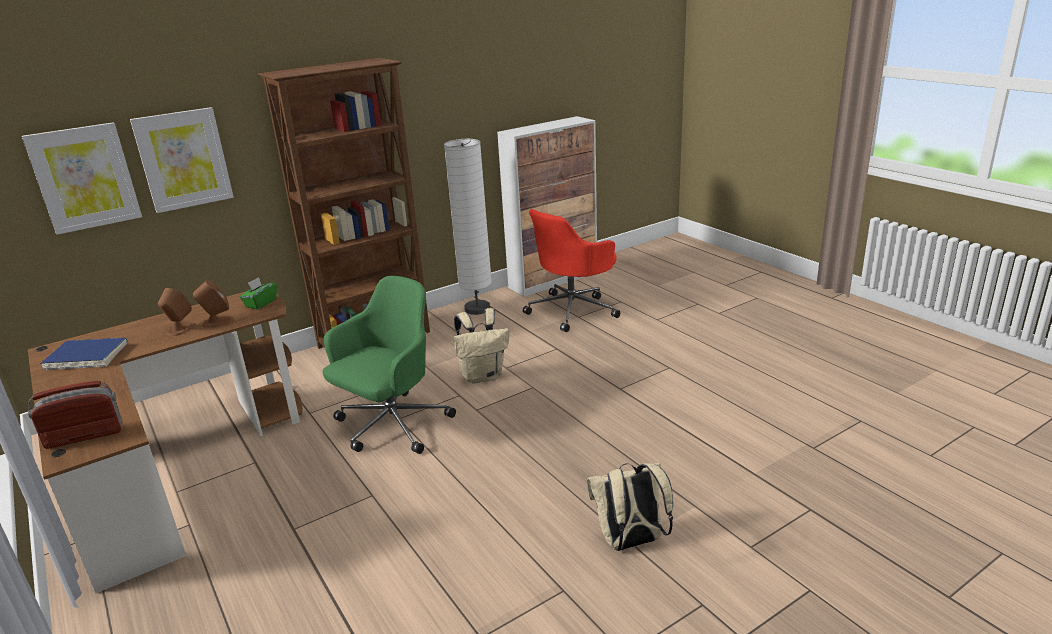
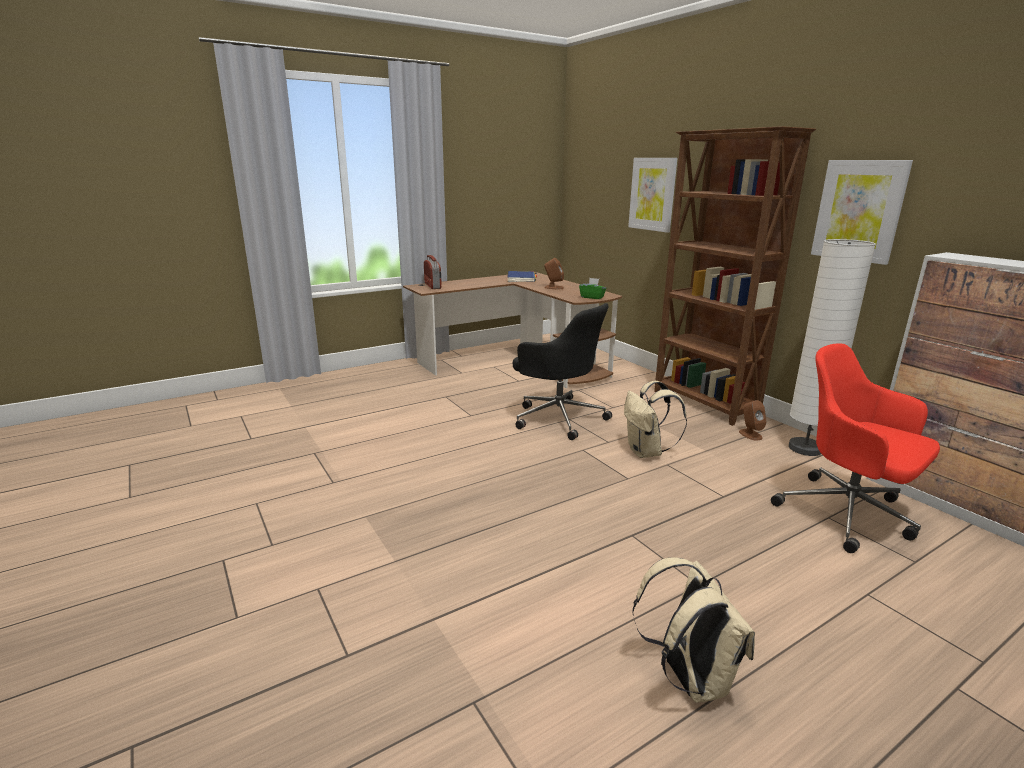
camera: 90 degrees right, 5 degrees down
picture [22,122,142,235] -> picture moved to [811,160,913,265]
brown speaker [193,280,234,328] -> brown speaker moved to [739,400,766,440]
green office chair [323,276,456,454] -> black office chair [513,303,612,440]
beige backpack [587,462,673,551] -> beige backpack moved to [632,557,755,703]

